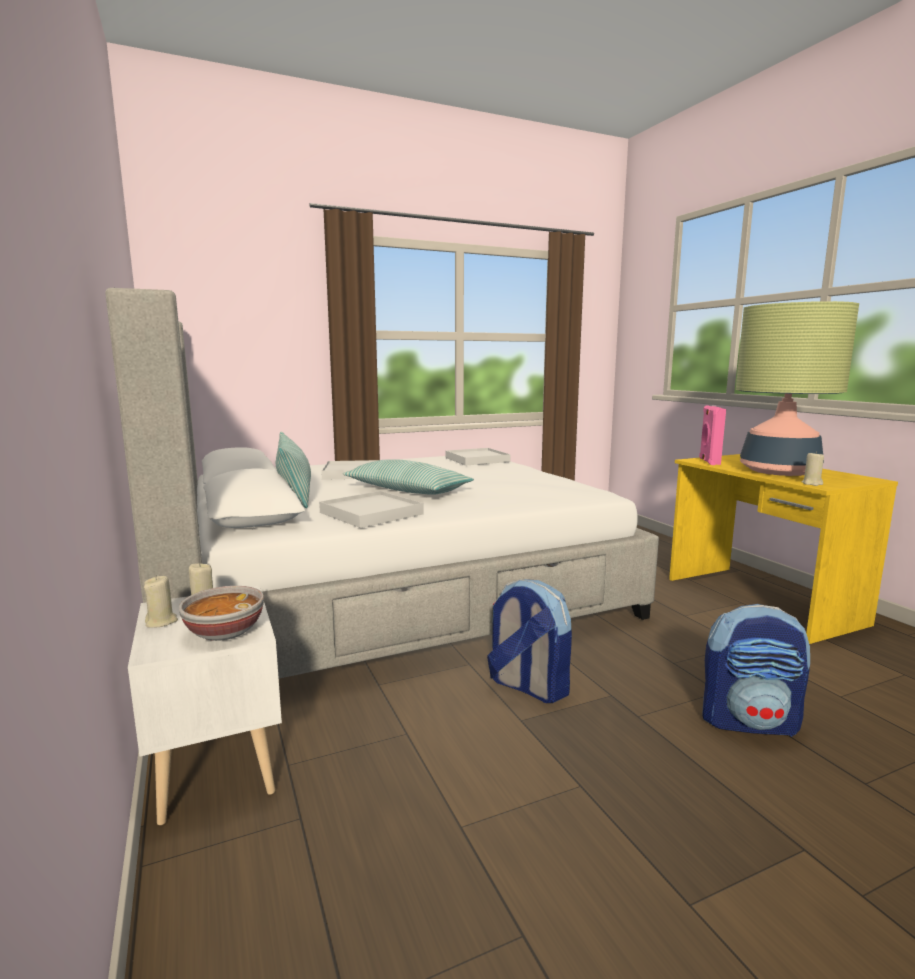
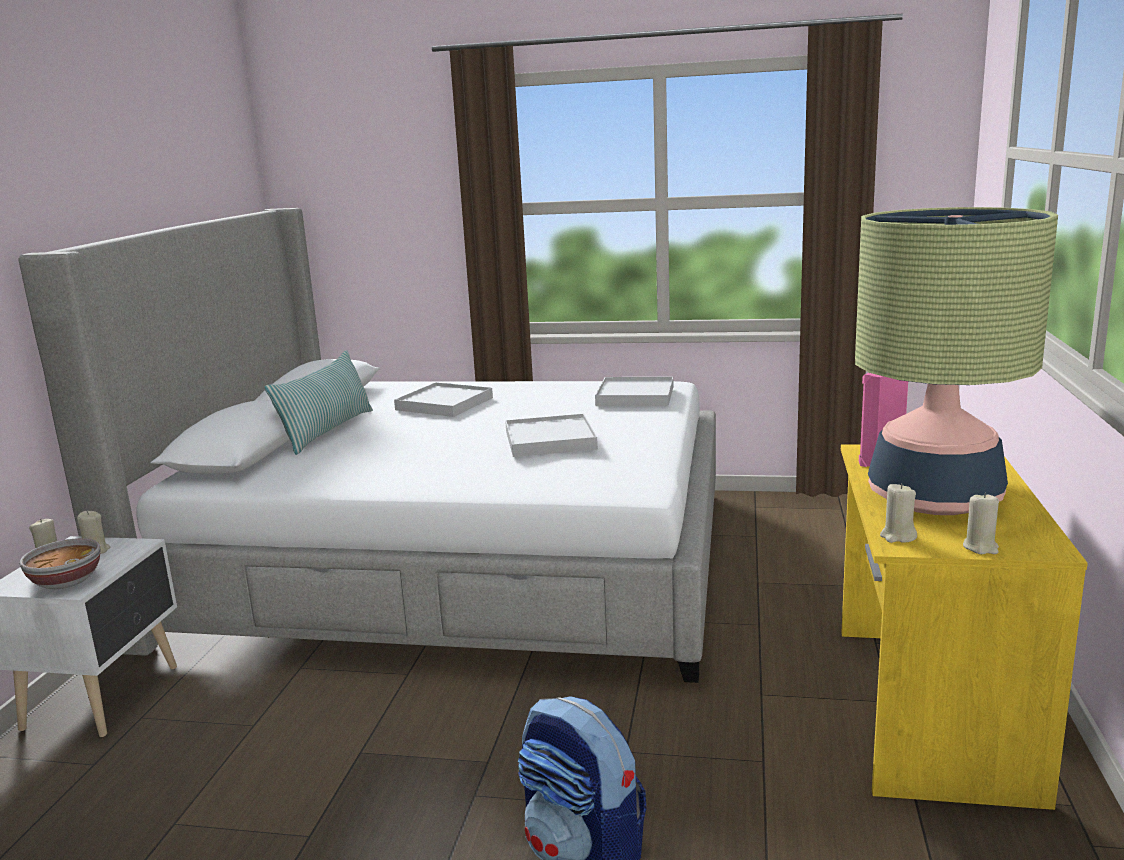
camera: 35 degrees right, 5 degrees up
white tray [319,491,424,528] -> white tray moved to [505,414,598,457]
pillow [343,459,474,495] -> none
backpack [487,579,572,703] -> none
none -> beige candle [963,492,999,554]

